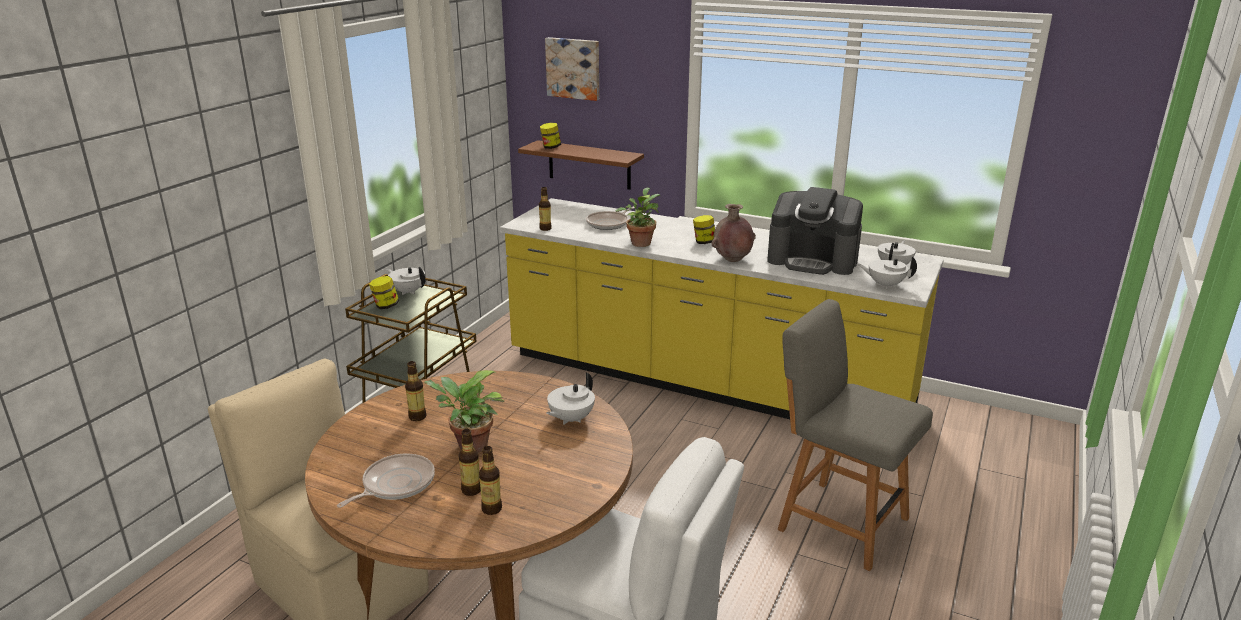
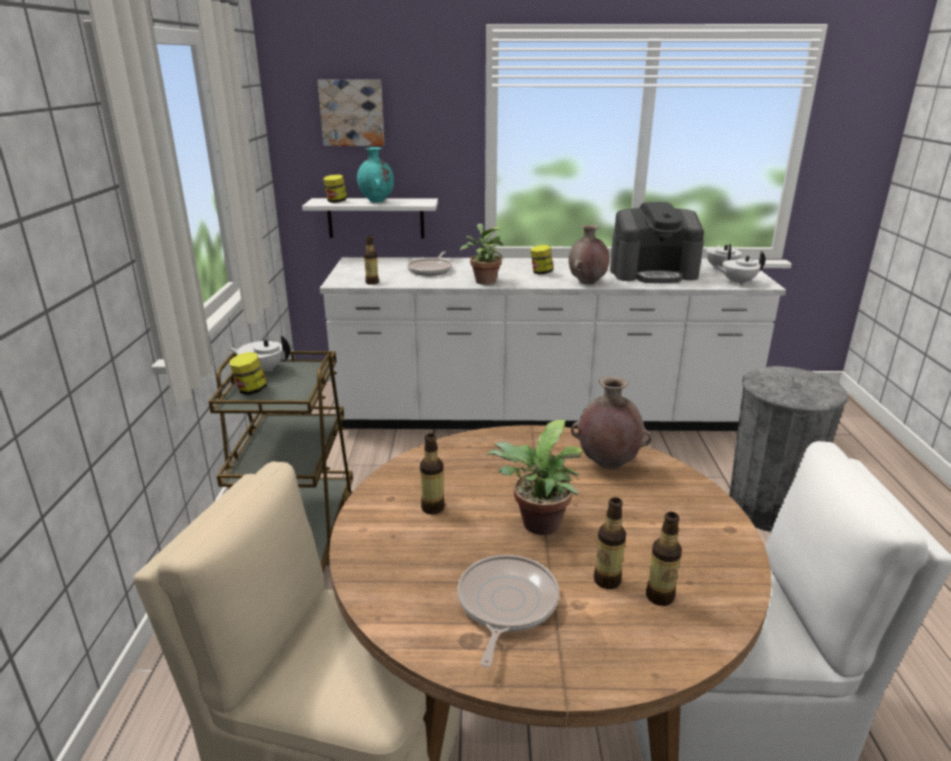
camera: 25 degrees left, 0 degrees up
yellow counter [500,198,944,419] -> white counter [320,257,786,431]
brown shelf [518,140,644,190] -> white shelf [302,198,438,238]
white teapot [546,373,595,424] -> brown vase [571,376,651,469]
grey chair [778,299,933,571] -> grey trash can [729,366,848,532]
none -> turquoise vase [357,147,394,203]

